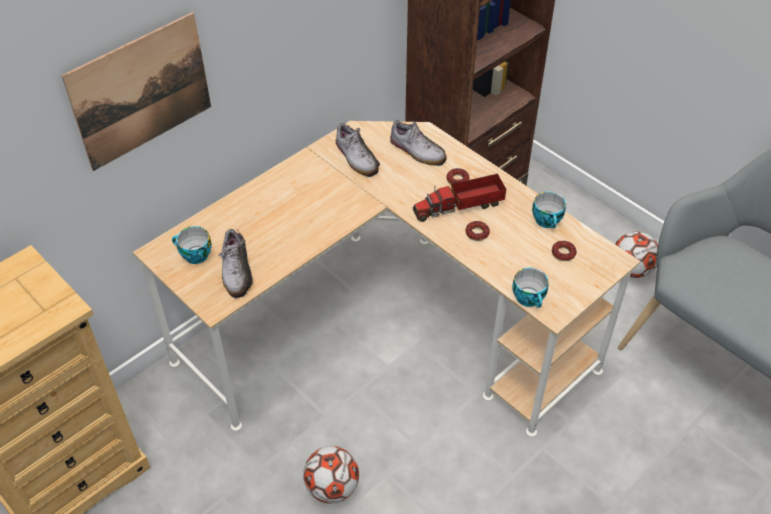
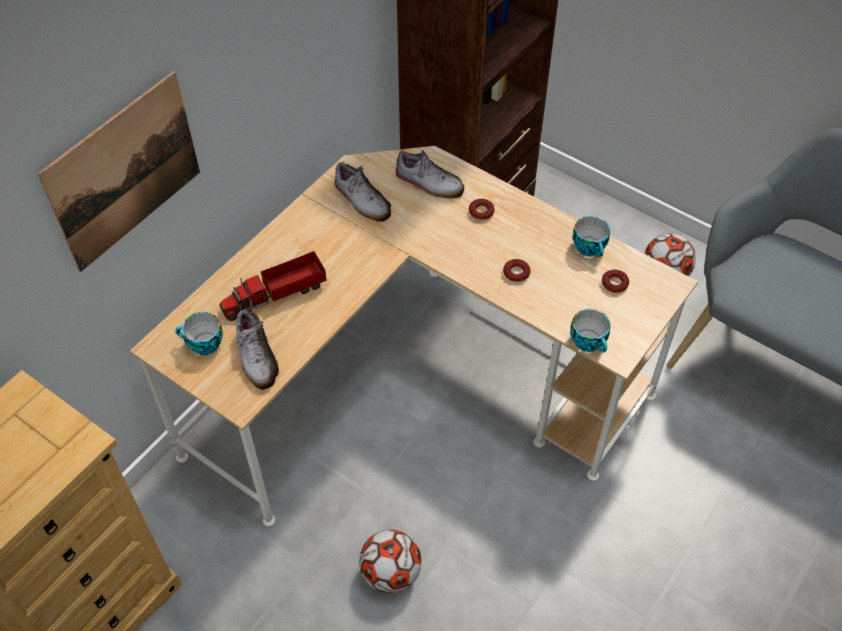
camera: 10 degrees left, 5 degrees up
toy truck [413,174,506,222] -> toy truck moved to [220,251,327,321]

